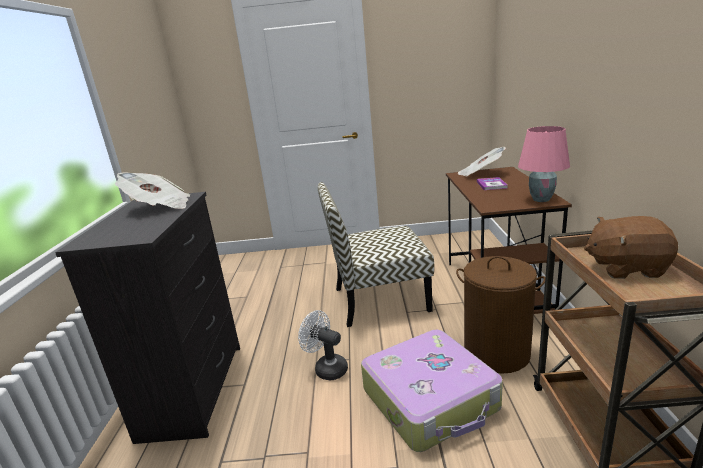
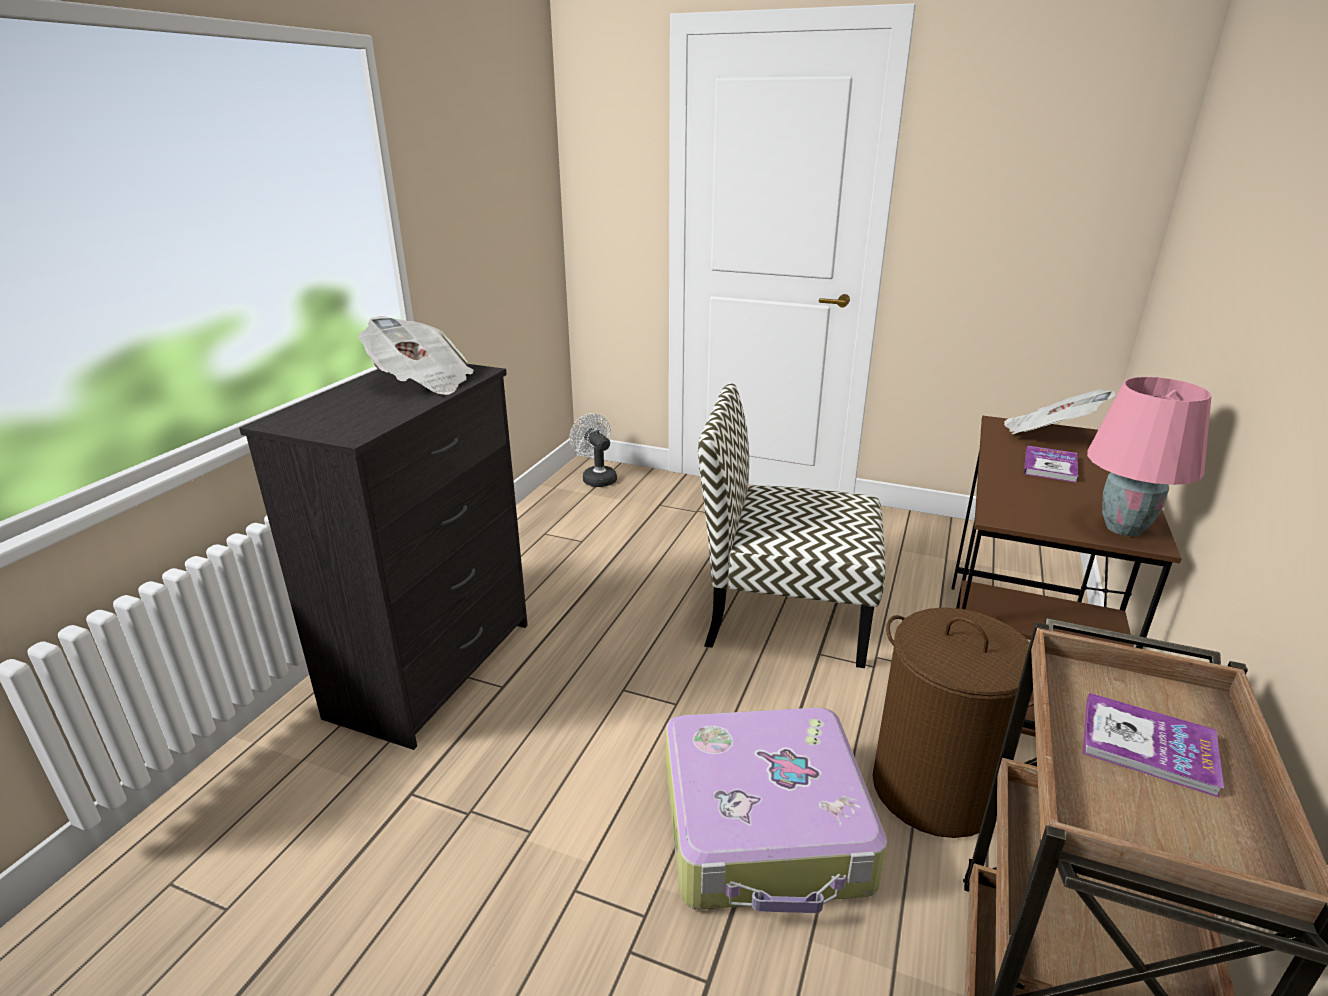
camera: 20 degrees right, 5 degrees up
white fan [298,310,348,381] -> white fan moved to [570,413,617,487]
brown plush toy [584,216,678,279] -> book [1082,693,1224,798]

